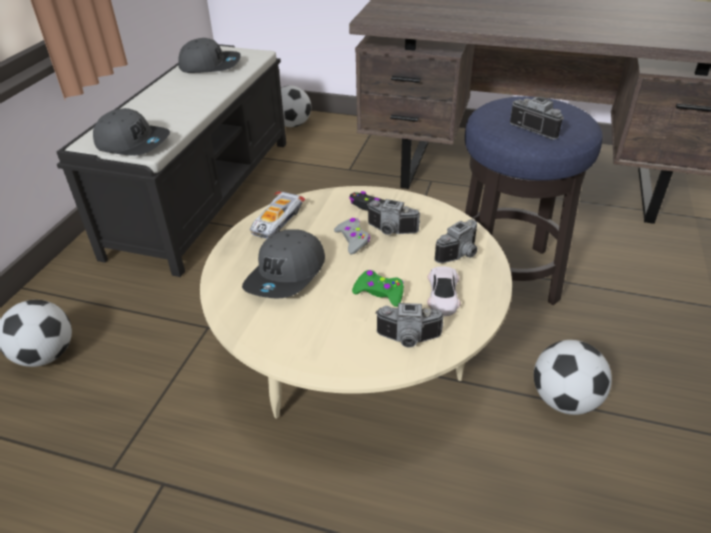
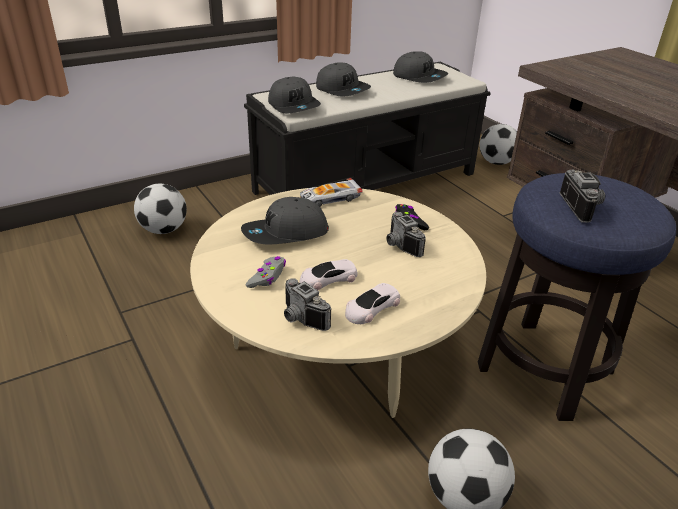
camera: 40 degrees right, 5 degrees down
grey game controller [334,218,370,254] -> grey game controller moved to [246,256,286,288]
green game controller [352,270,404,307] -> white toy car [299,259,358,290]
camera [434,220,477,263] -> none
none -> grey cap [316,63,371,97]

